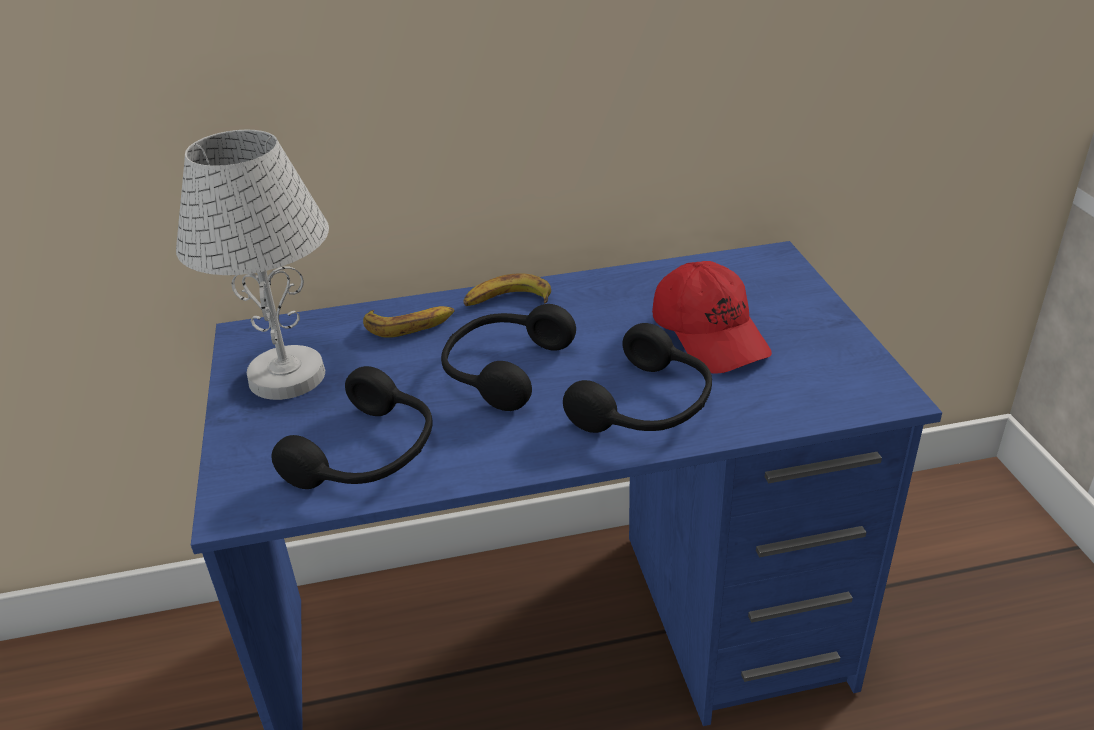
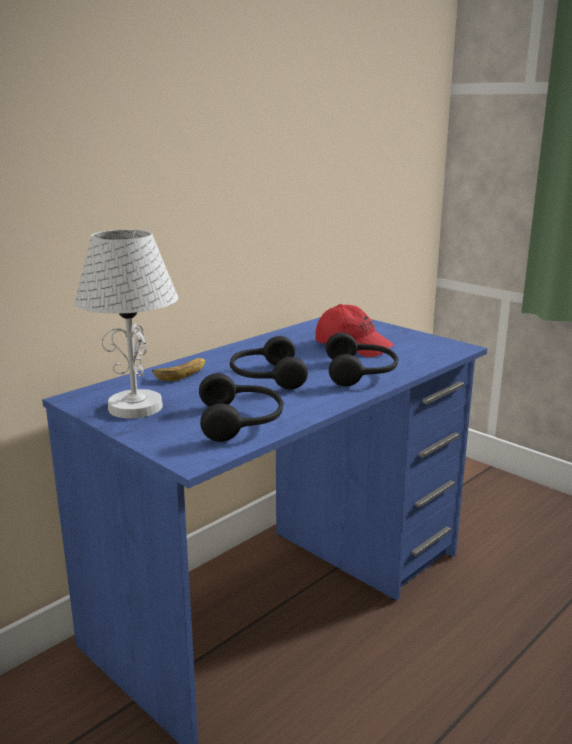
camera: 35 degrees left, 15 degrees down
banana [463,274,551,306] -> none

